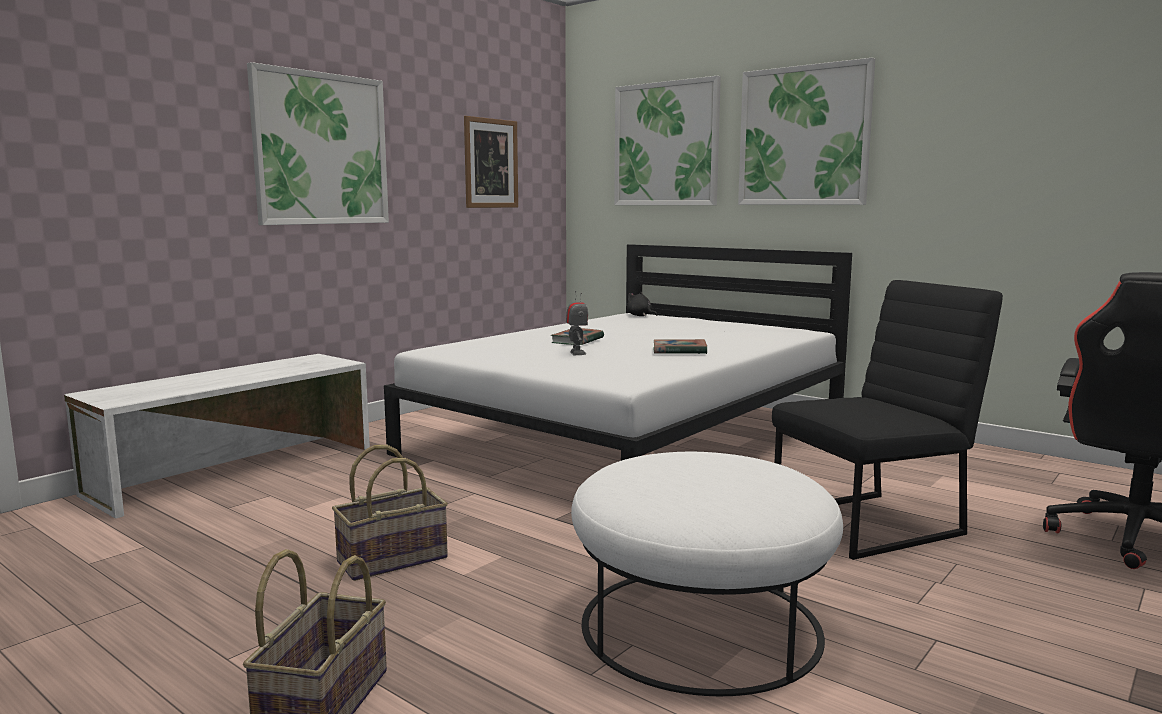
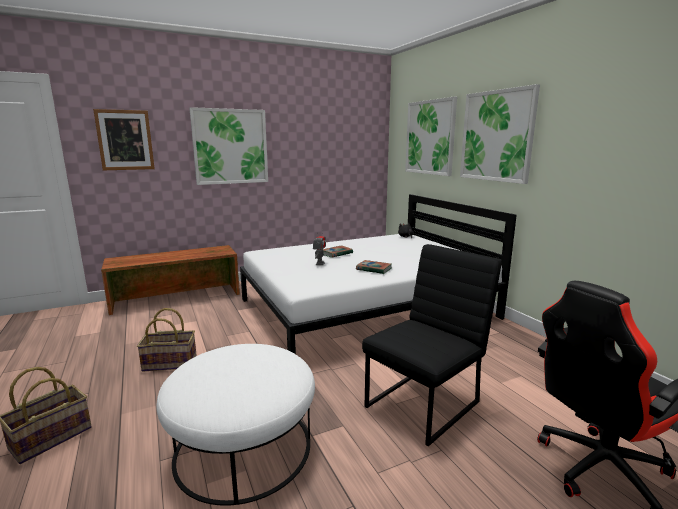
camera: 25 degrees right, 5 degrees up
white bench [64,354,370,519] -> brown bench [101,245,240,315]
picture [464,116,518,208] -> picture moved to [93,109,155,170]
black chair [772,280,1003,560] -> black chair turned 45 degrees counterclockwise [362,244,501,446]

